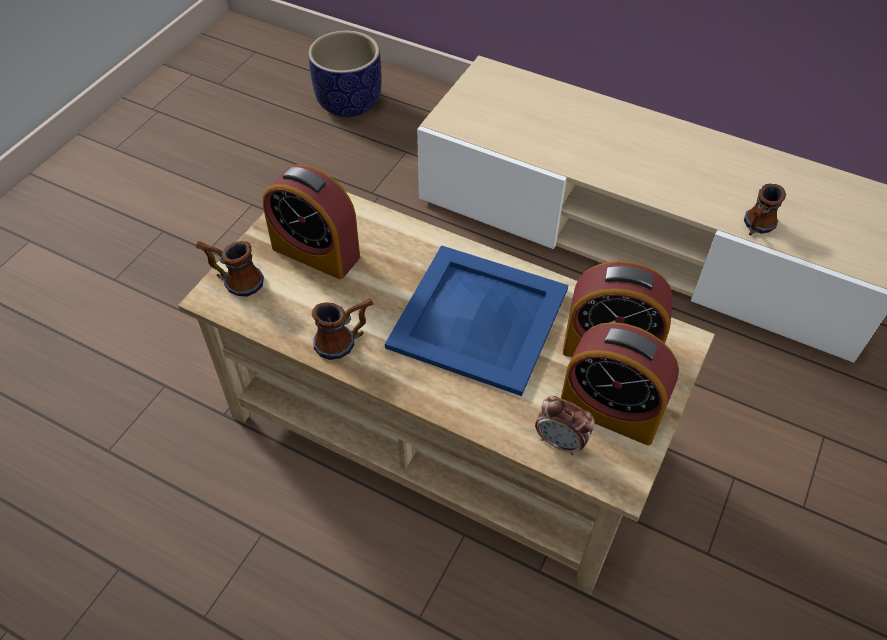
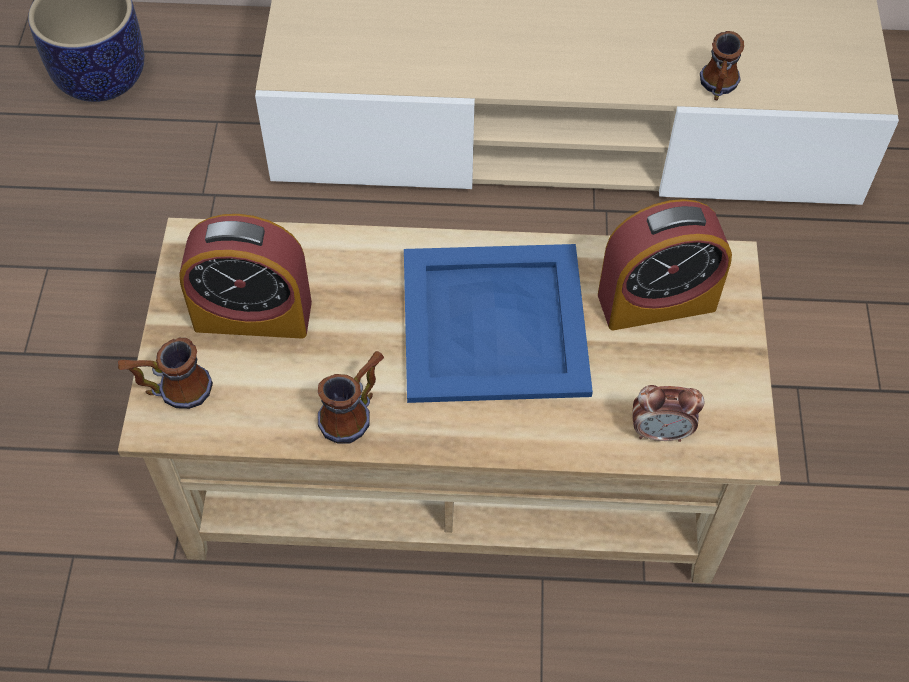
camera: 25 degrees left, 5 degrees up
alarm clock [561,322,679,446] -> none

